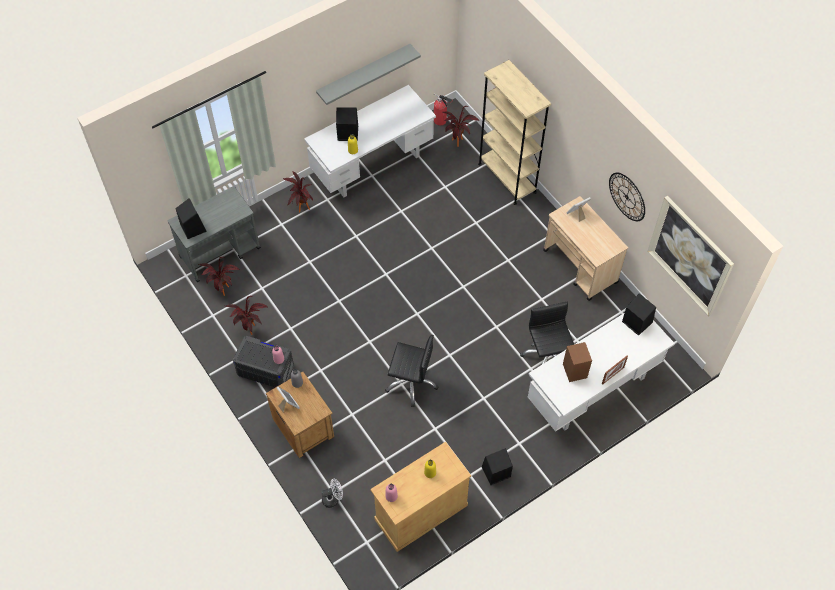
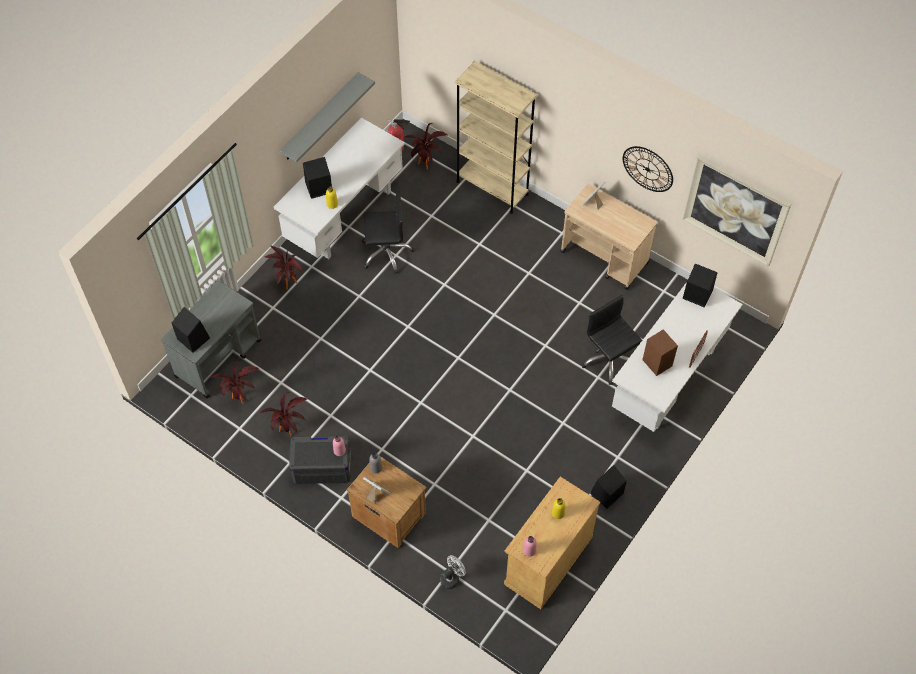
camera: 20 degrees left, 0 degrees up
black office chair [385,335,438,407] -> black office chair moved to [362,190,414,274]

